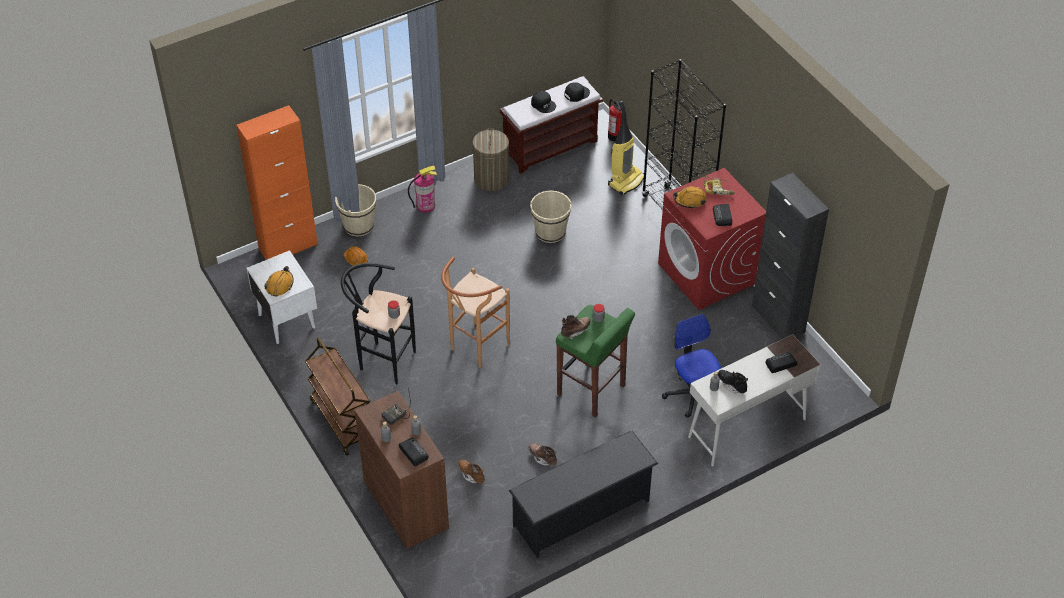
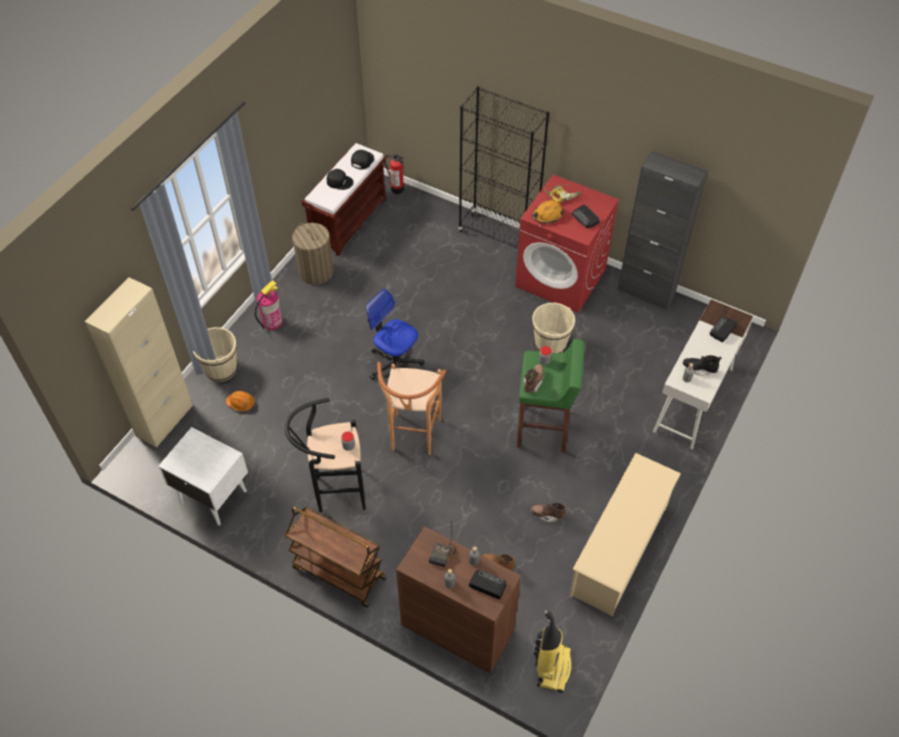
camera: 30 degrees left, 5 degrees up
orange cabinet [236,105,318,260] -> beige cabinet [85,277,193,448]
orange hard hat [264,266,294,296] -> none
black shoe rack [509,430,658,558] -> beige shoe rack [569,453,681,616]
beige bucket [530,190,571,243] -> beige bucket moved to [532,303,575,353]
vacuum cleaner [608,101,644,195] -> vacuum cleaner moved to [534,609,572,693]
office chair [662,314,721,418] -> office chair moved to [366,288,425,380]

